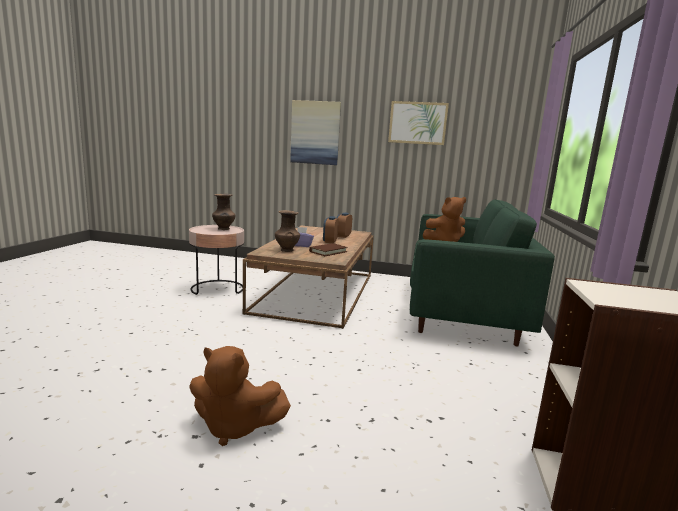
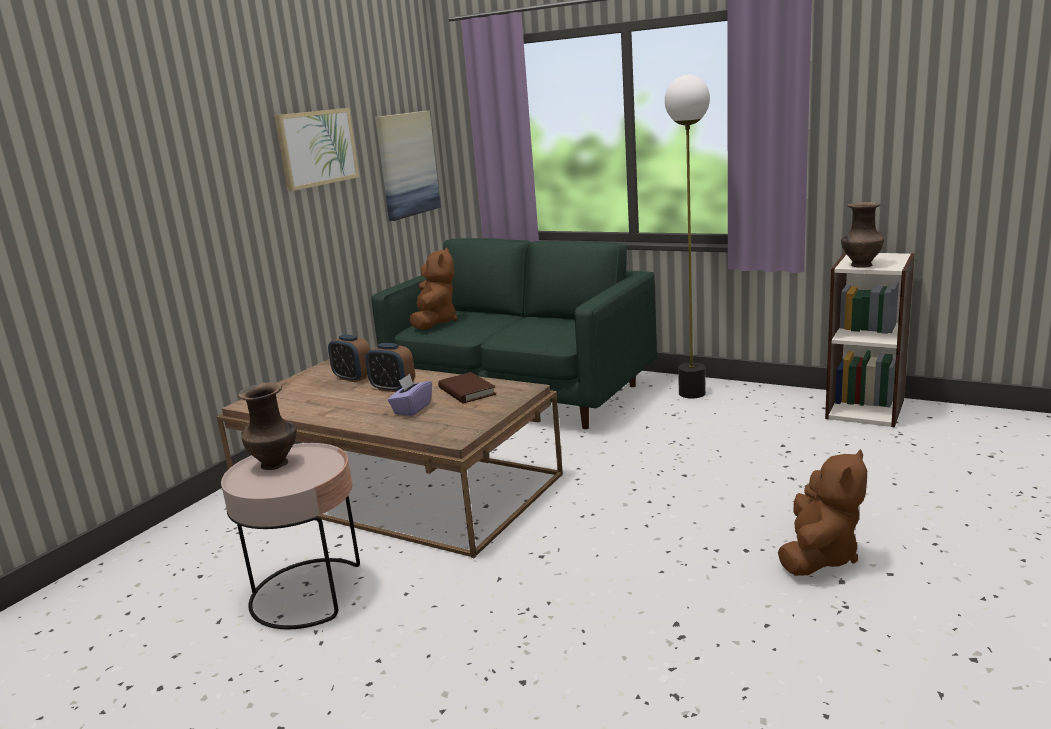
camera: 70 degrees left, 5 degrees up
brown vase [275,210,300,252] -> brown vase moved to [841,202,884,268]
picture [290,100,341,165] -> picture moved to [375,111,441,221]
none -> floor lamp [665,75,710,399]

